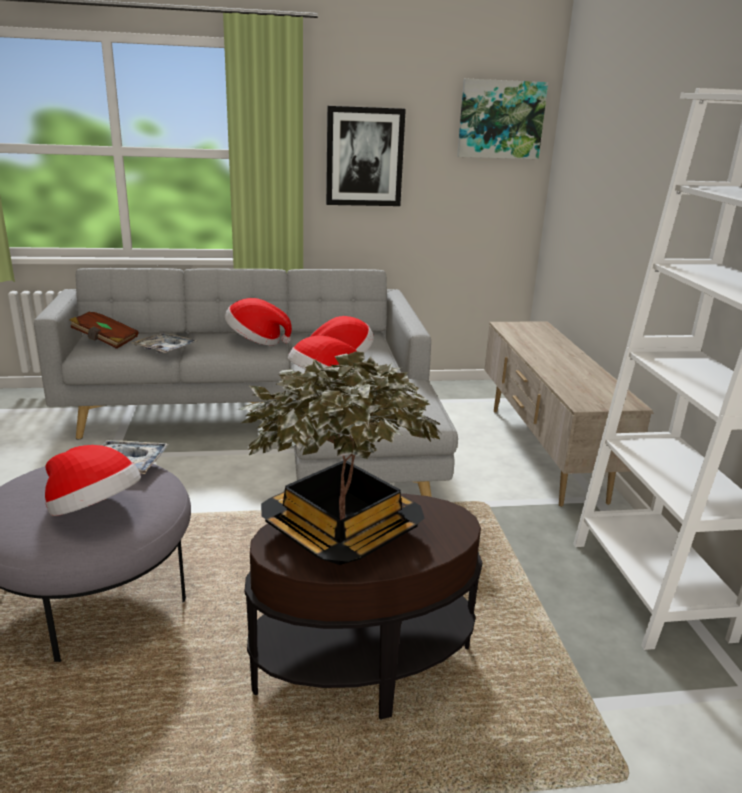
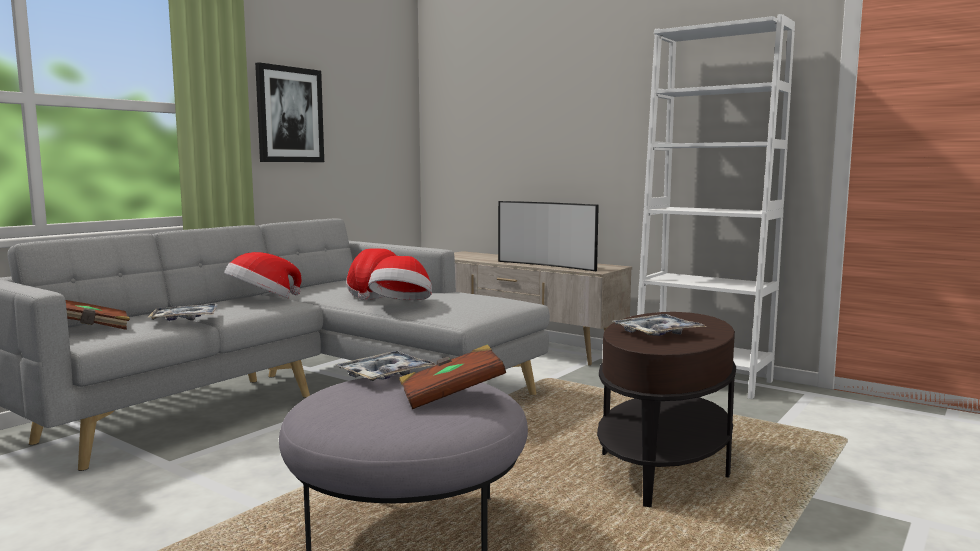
camera: 45 degrees left, 15 degrees down
hat [45,445,141,516] -> brown book [399,344,506,409]
potted plant [238,351,442,565] -> tray [613,314,706,336]
picture [457,79,548,159] -> none
none -> television [498,201,599,271]

